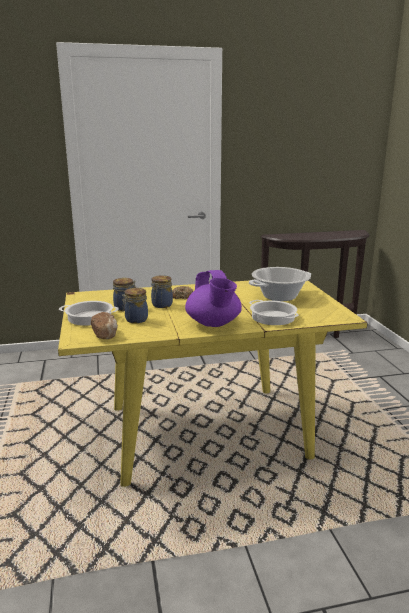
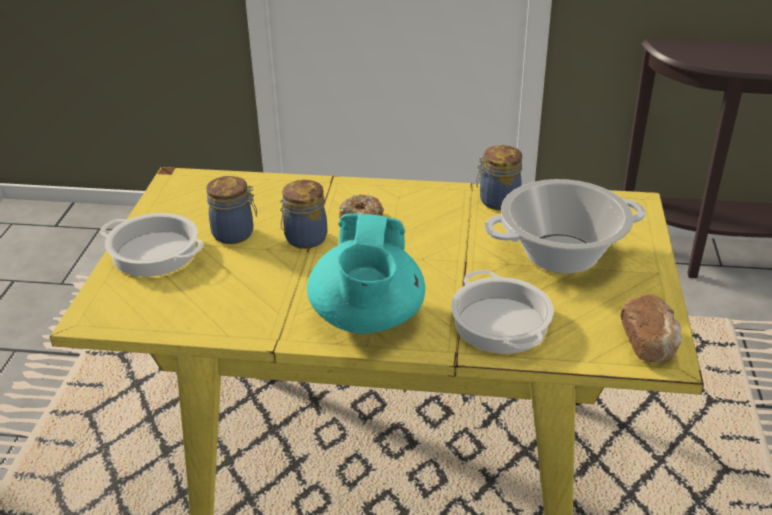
camera: 20 degrees right, 15 degrees up
bread [91,312,118,339] -> bread moved to [620,294,682,363]
jar [122,288,148,323] -> jar moved to [476,145,522,210]
purple teapot [185,270,242,327] -> turquoise teapot [307,213,425,334]

